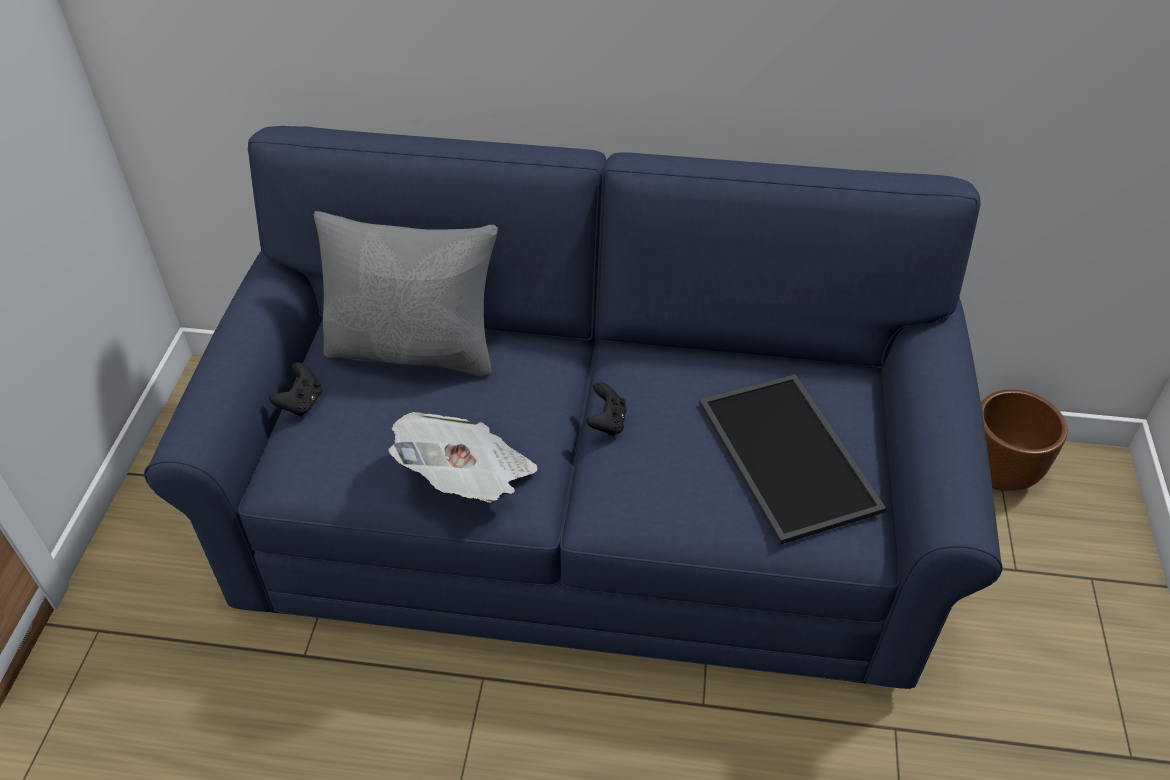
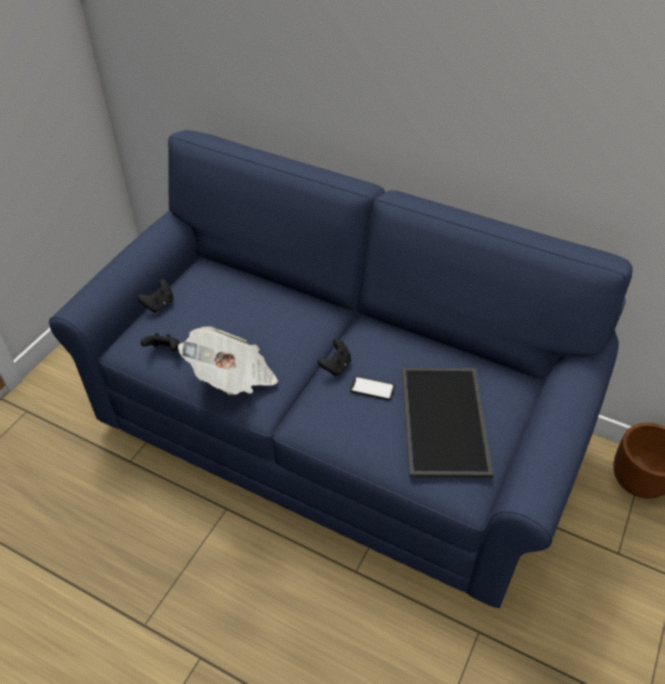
camera: 20 degrees right, 0 degrees up
grey pillow [314,211,498,377] -> none
none -> black game controller [140,333,180,351]
none -> phone [350,376,395,400]

